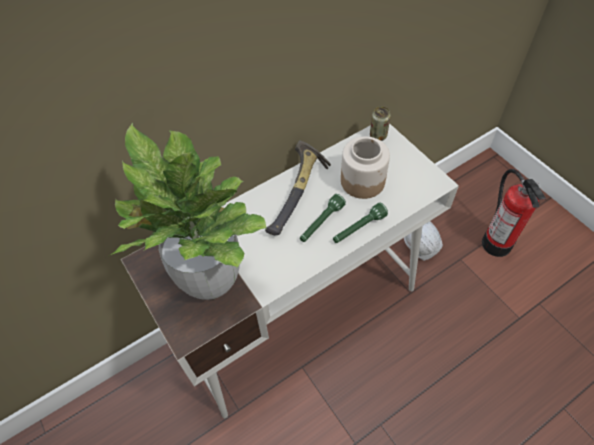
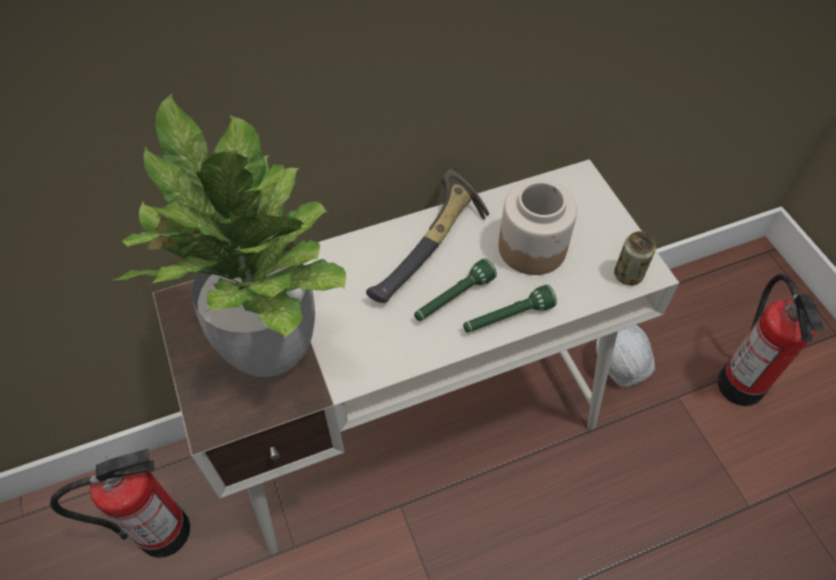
camera: 10 degrees right, 0 degrees up
can [370,106,391,141] -> can moved to [614,231,656,286]
none -> fire extinguisher [50,449,190,558]

